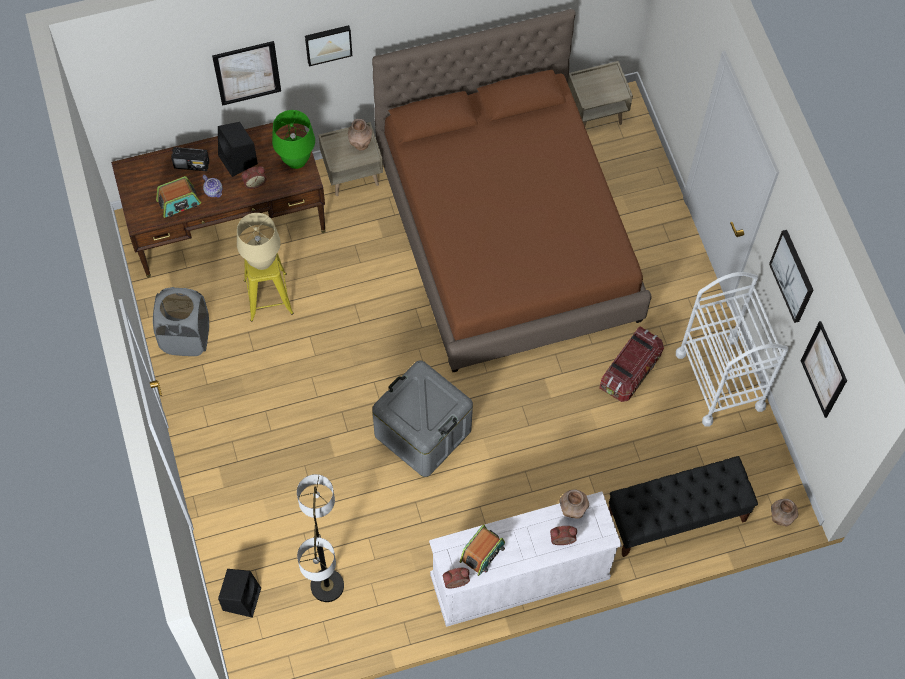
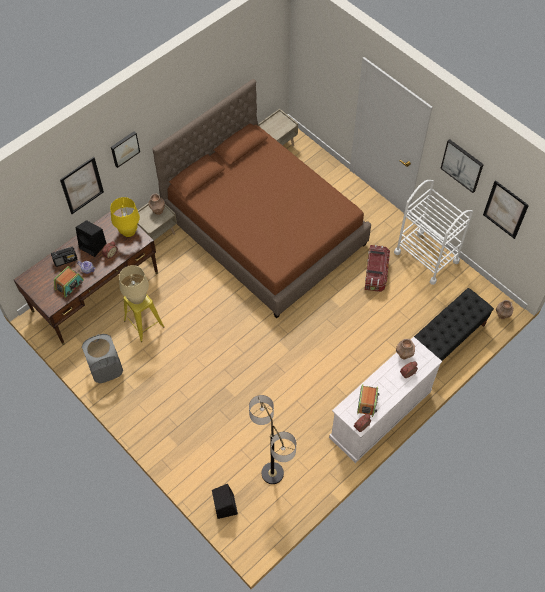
camera: 25 degrees left, 5 degrees down
green table lamp [272,110,315,169] -> yellow table lamp [110,197,140,237]
grey storage box [372,360,473,477] -> none

